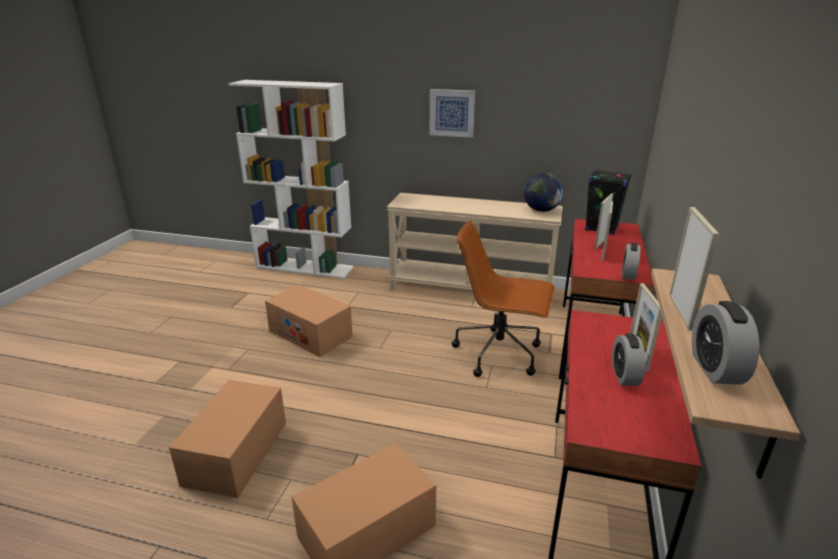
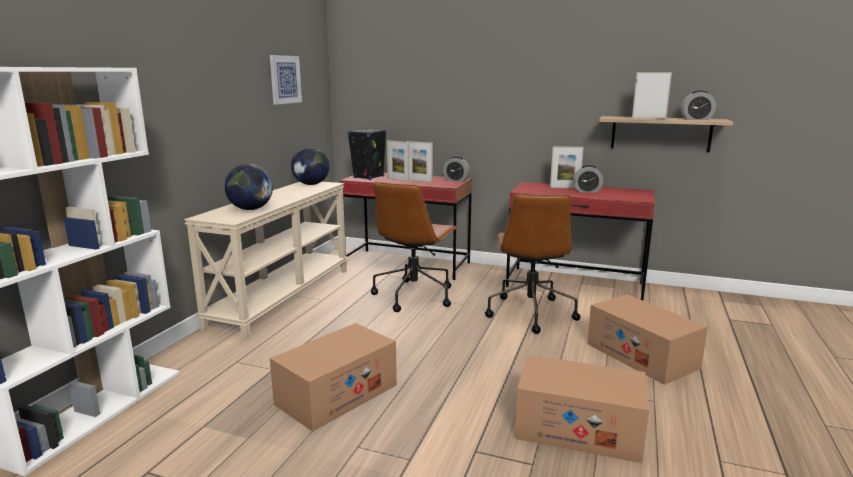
camera: 85 degrees left, 10 degrees down
picture [430,89,475,138] -> picture moved to [270,55,302,105]
none -> globe [224,164,273,210]
none -> brown office chair [485,194,581,334]

